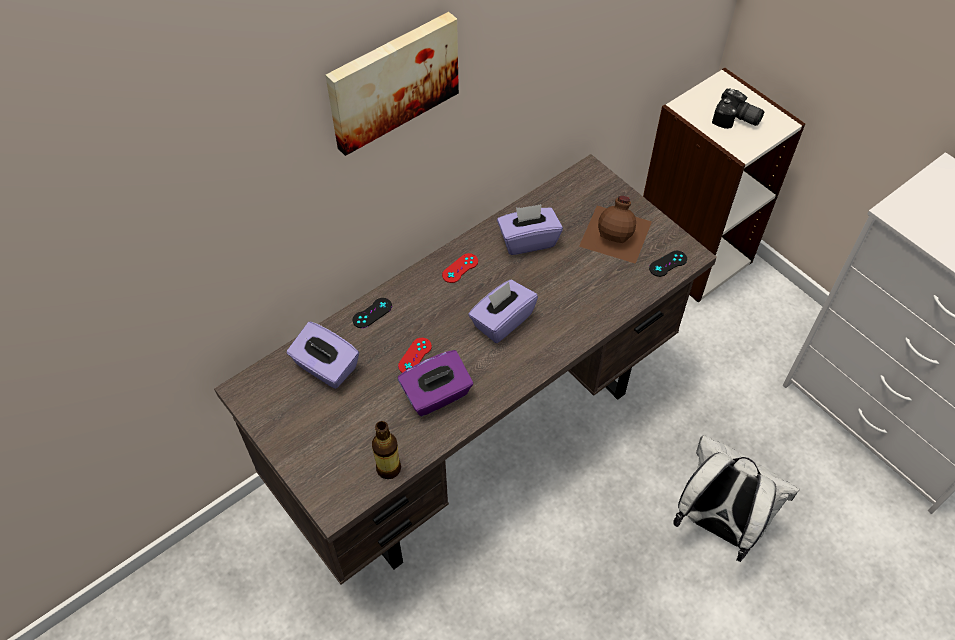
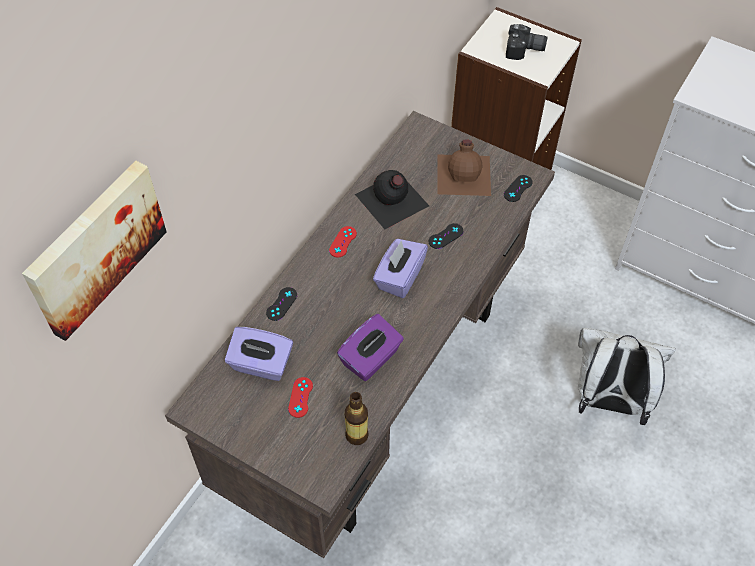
camera: 20 degrees left, 0 degrees up
picture [325,12,459,156] -> picture moved to [22,161,167,341]
red game controller [398,338,432,373] -> red game controller moved to [288,377,313,418]
purple tissue box [497,204,563,255] -> black bottle [355,170,429,229]
none -> black game controller [429,223,464,249]

